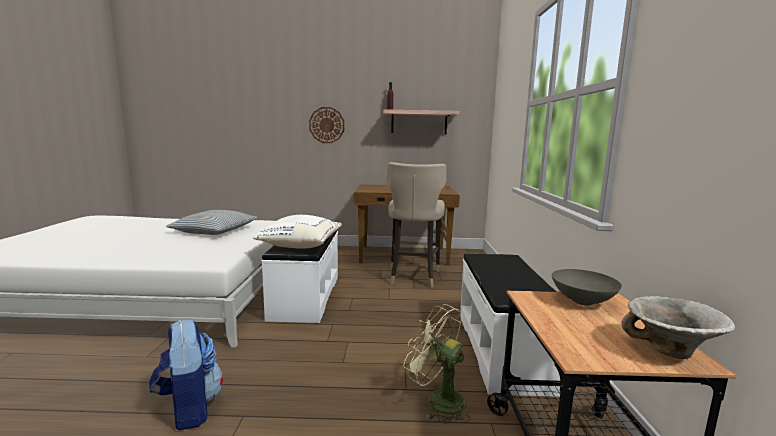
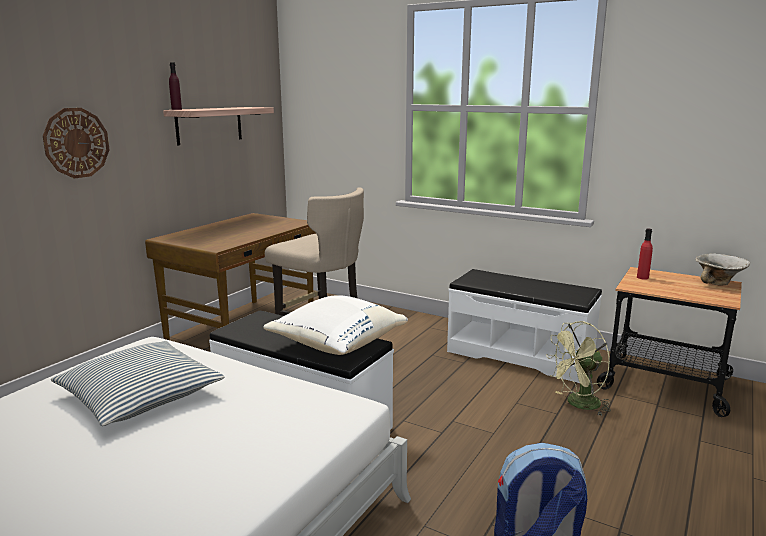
camera: 60 degrees left, 5 degrees up
grey bowl [552,269,622,305] -> red bottle [637,229,653,280]

